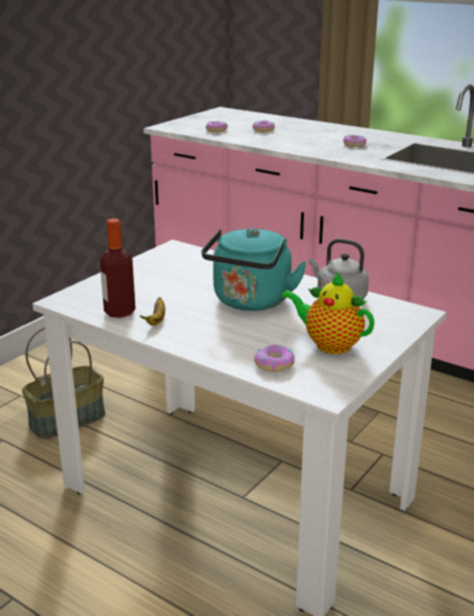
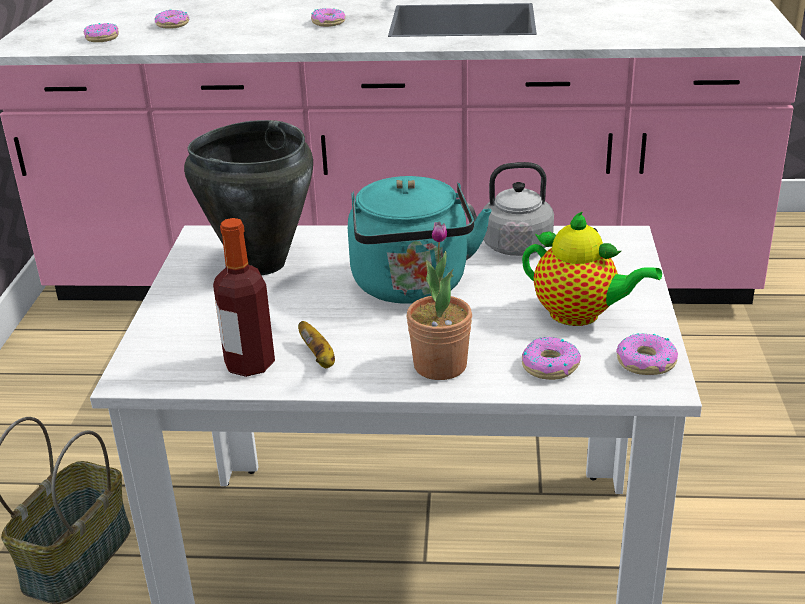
camera: 30 degrees left, 5 degrees up
teapot [281,272,374,354] -> teapot turned 150 degrees counterclockwise [522,211,662,326]
none -> black cooking pot [184,120,313,275]
none -> potted plant [407,221,472,380]
none -> donut [616,333,678,375]

